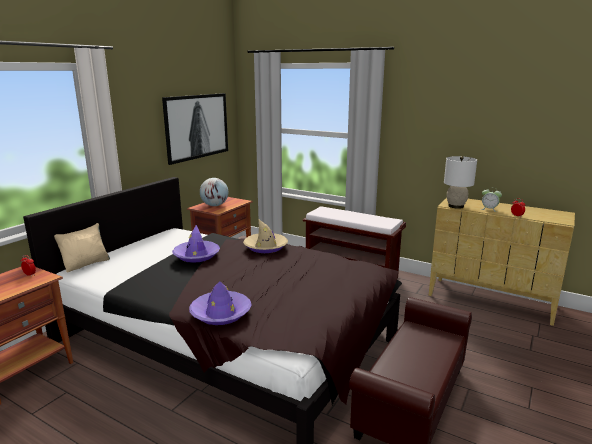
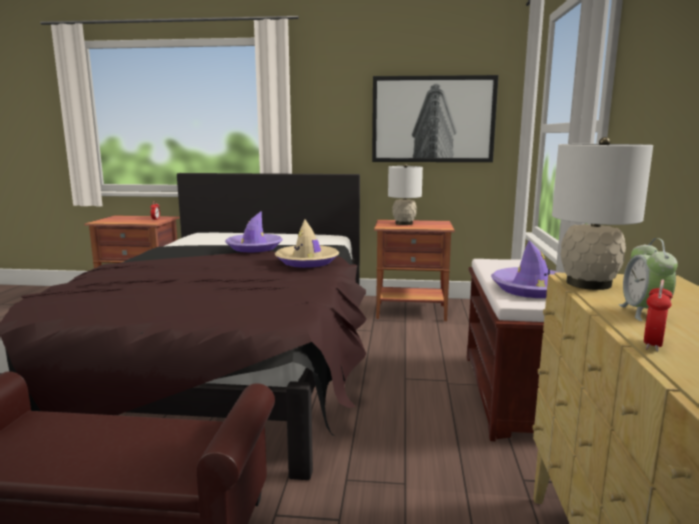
camera: 65 degrees right, 5 degrees down
beige pillow [54,223,110,273] -> none
purple hat [189,282,252,325] -> purple hat moved to [491,241,561,298]
globe [200,178,228,206] -> white table lamp [388,164,423,225]

